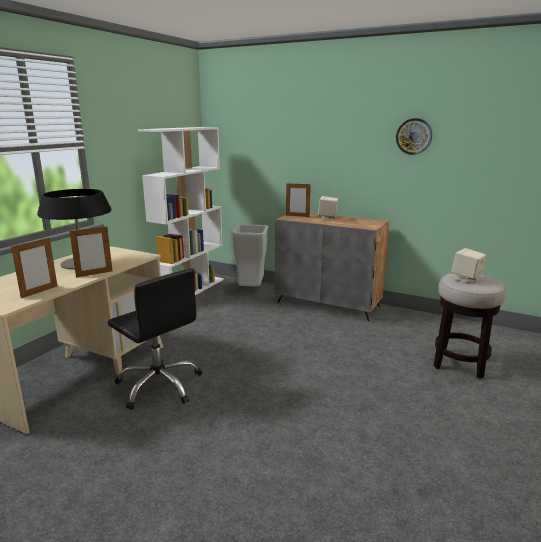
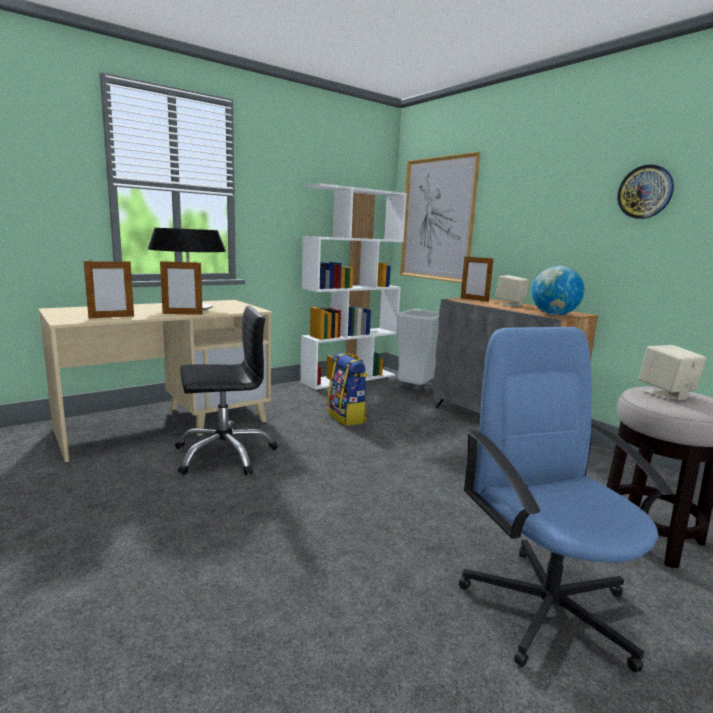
camera: 25 degrees right, 5 degrees down
black office chair [108,268,202,410] -> black office chair turned 90 degrees counterclockwise [175,306,278,475]
none -> backpack [327,353,368,426]
none -> picture [400,152,480,283]
none -> blue office chair [459,327,673,672]
none -> globe [532,266,584,315]

